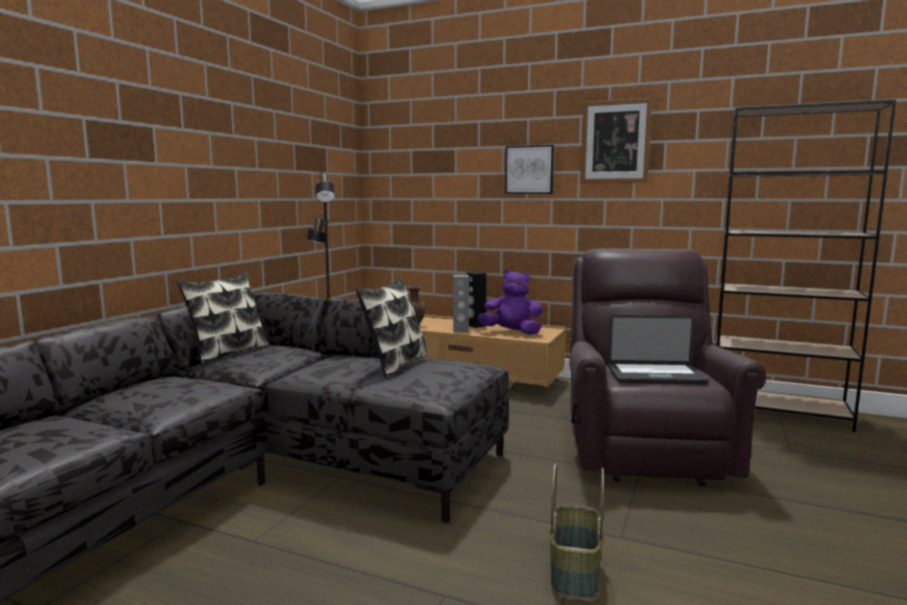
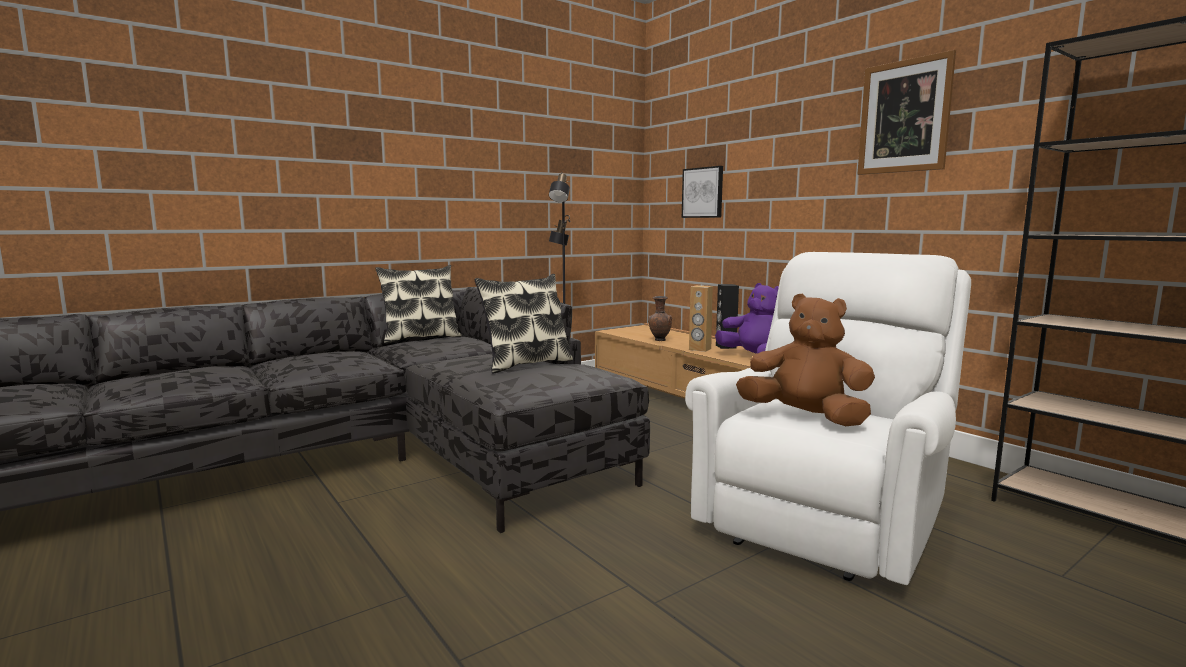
camera: 30 degrees right, 0 degrees up
grey speaker [453,275,469,332] -> brown speaker [689,285,713,352]
picture [505,145,554,194] -> picture moved to [682,166,723,218]
basket [549,463,604,598] -> none
brown armchair [569,248,766,486] -> white armchair [685,252,971,585]
laptop [608,315,709,384] -> brown plush toy [736,293,875,426]

